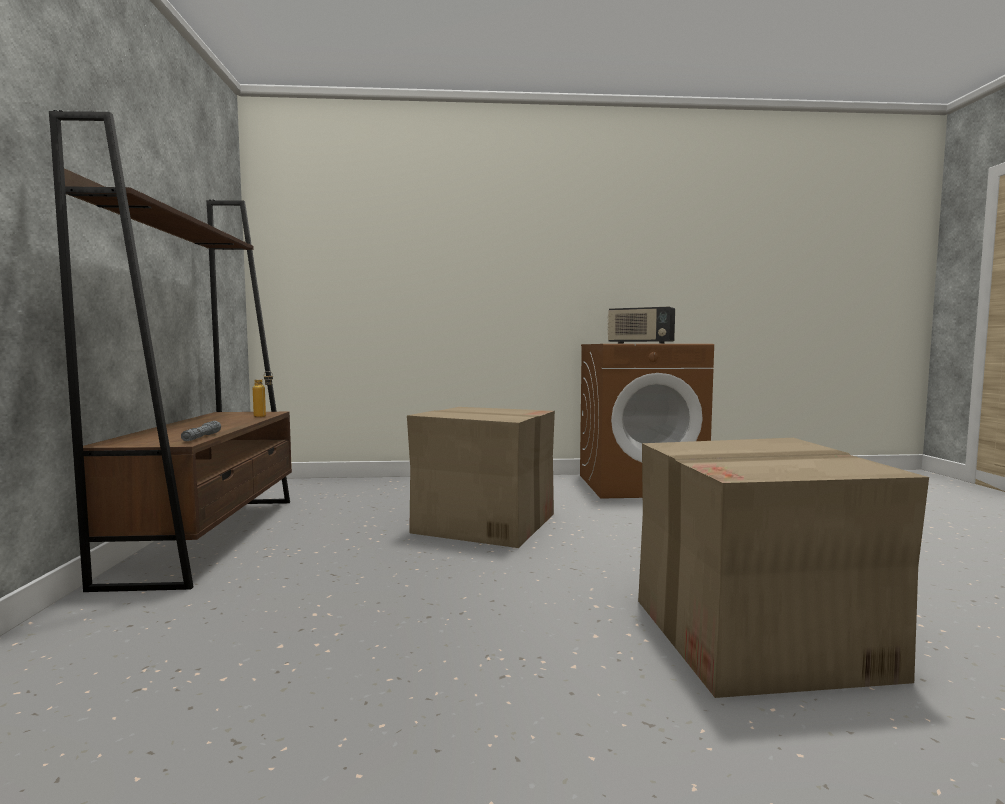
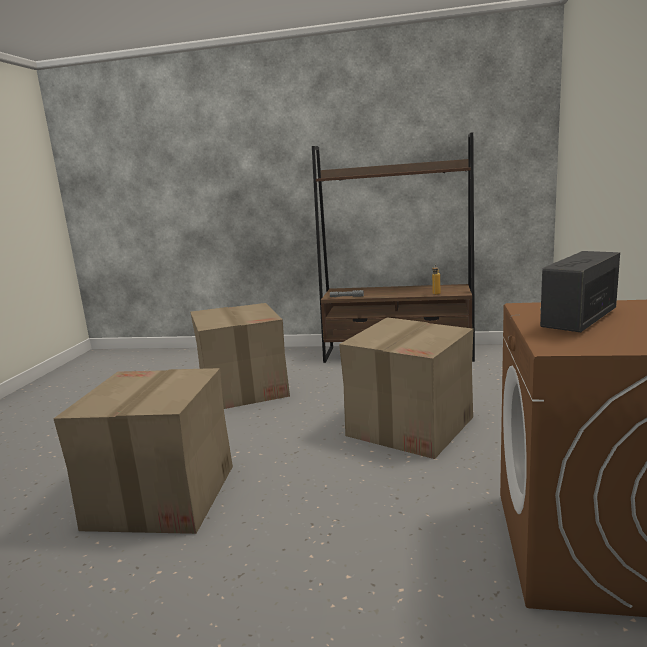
camera: 105 degrees right, 10 degrees up
none -> cardboard box [190,303,290,409]

